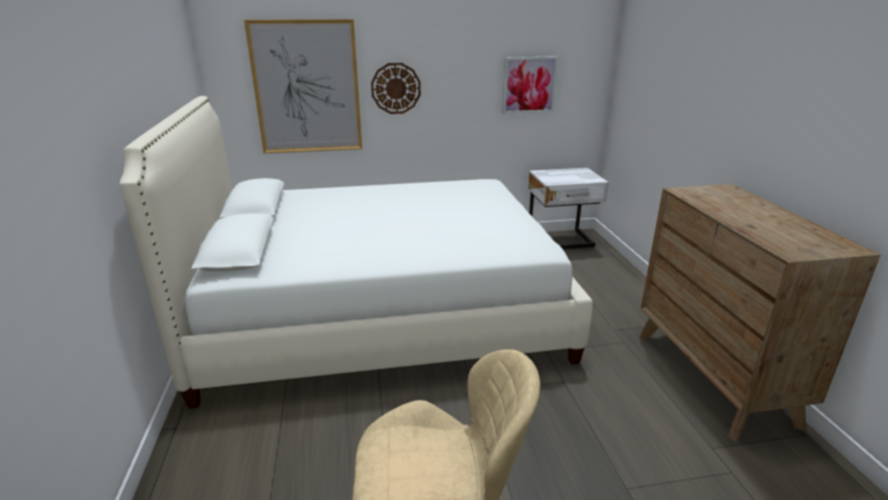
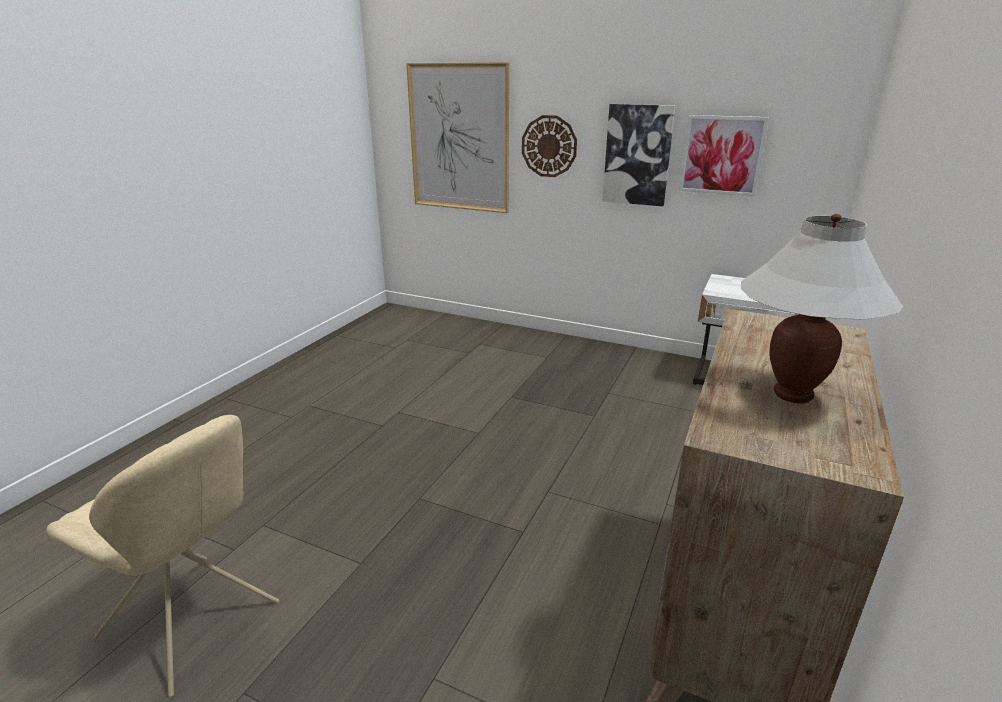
camera: 35 degrees right, 0 degrees up
white bed [120,96,593,409] -> none
none -> picture [602,104,676,206]
none -> white table lamp [741,214,903,404]

